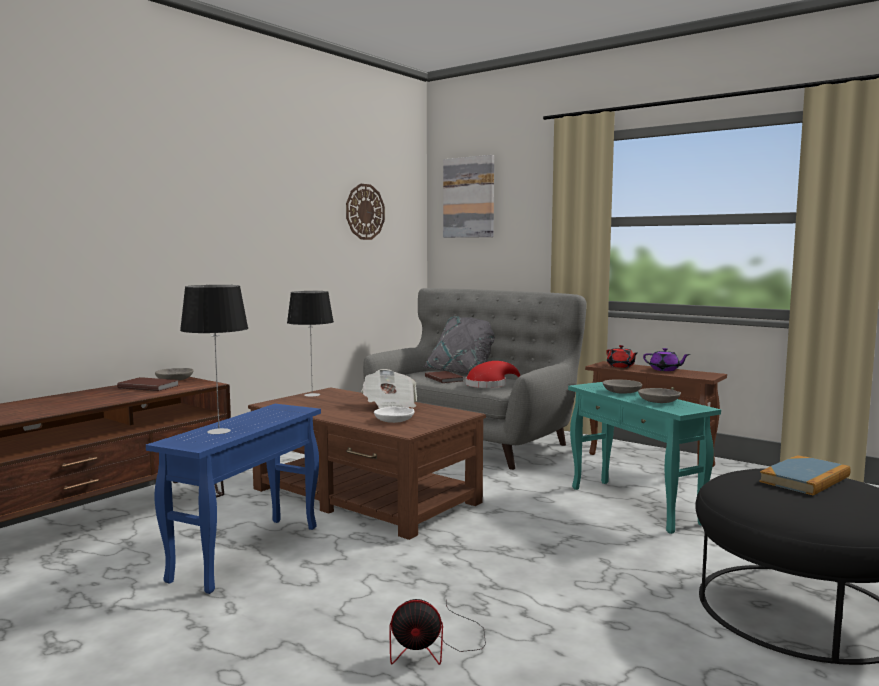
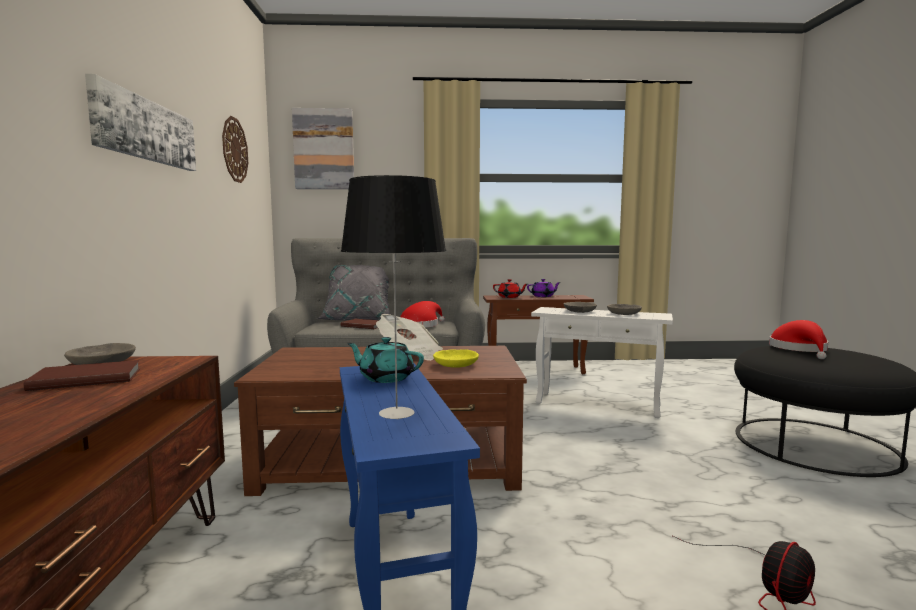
camera: 40 degrees left, 0 degrees up
table lamp [287,291,334,397] -> none
white bowl [374,407,415,423] -> yellow bowl [433,349,479,368]
turquoise side table [568,382,721,534] -> white side table [531,307,673,418]
book [759,455,851,496] -> red hat [769,320,828,359]
none -> picture [85,74,196,171]
none -> turquoise teapot [347,337,424,383]

